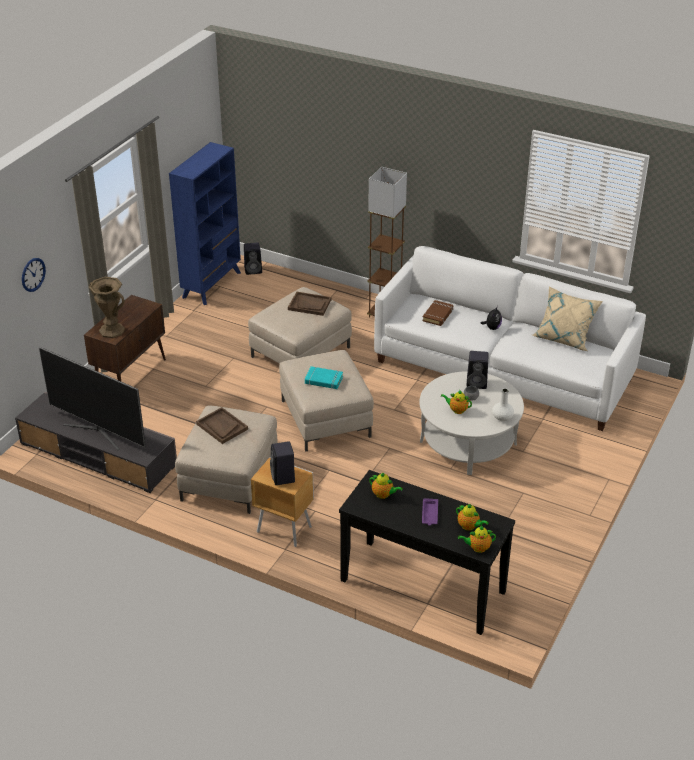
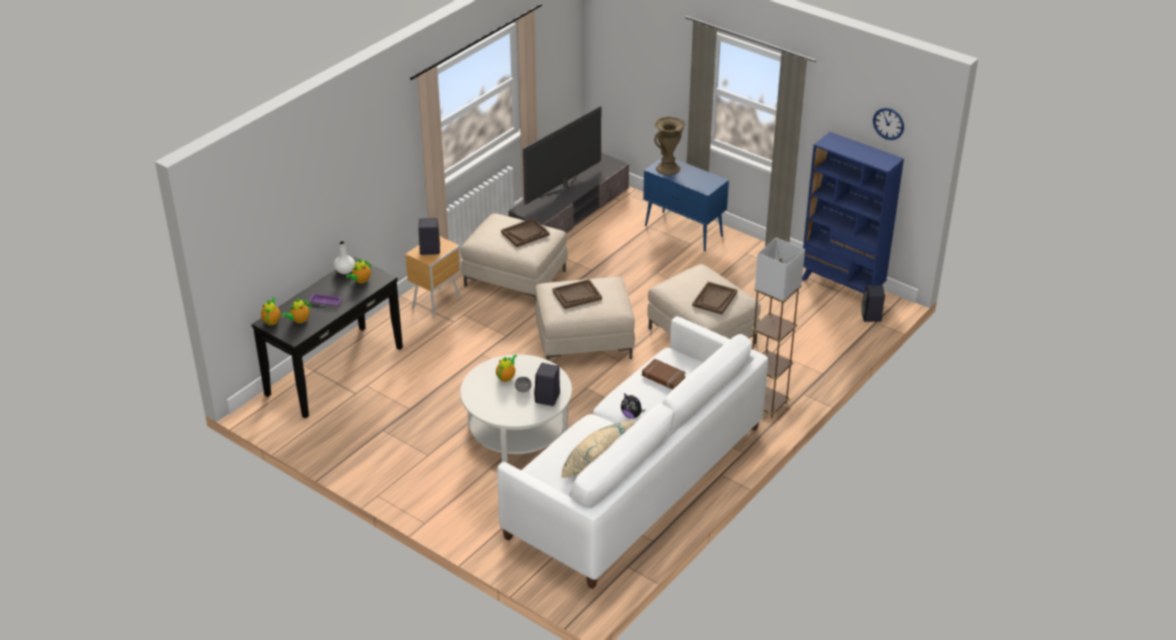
camera: 100 degrees right, 0 degrees up
wall clock [22,258,46,292] -> wall clock moved to [873,108,904,140]
brown cabinet [84,295,166,381] -> blue cabinet [643,158,729,251]
turquoise book [305,366,343,389] -> brown tray [552,279,602,309]
white vase [492,388,514,421] -> white vase moved to [334,241,355,274]

